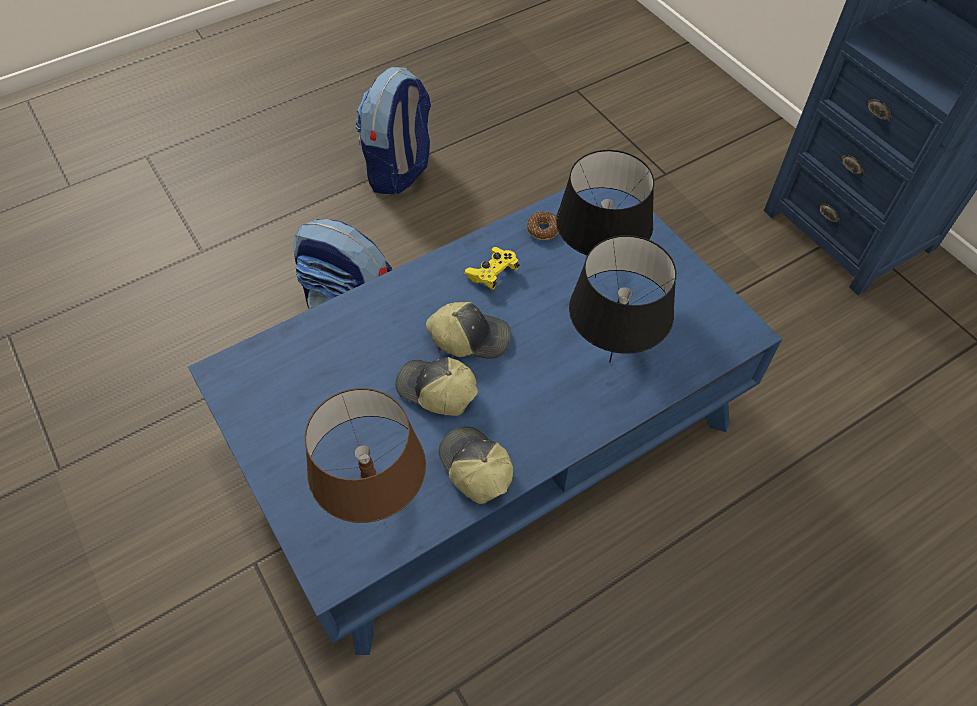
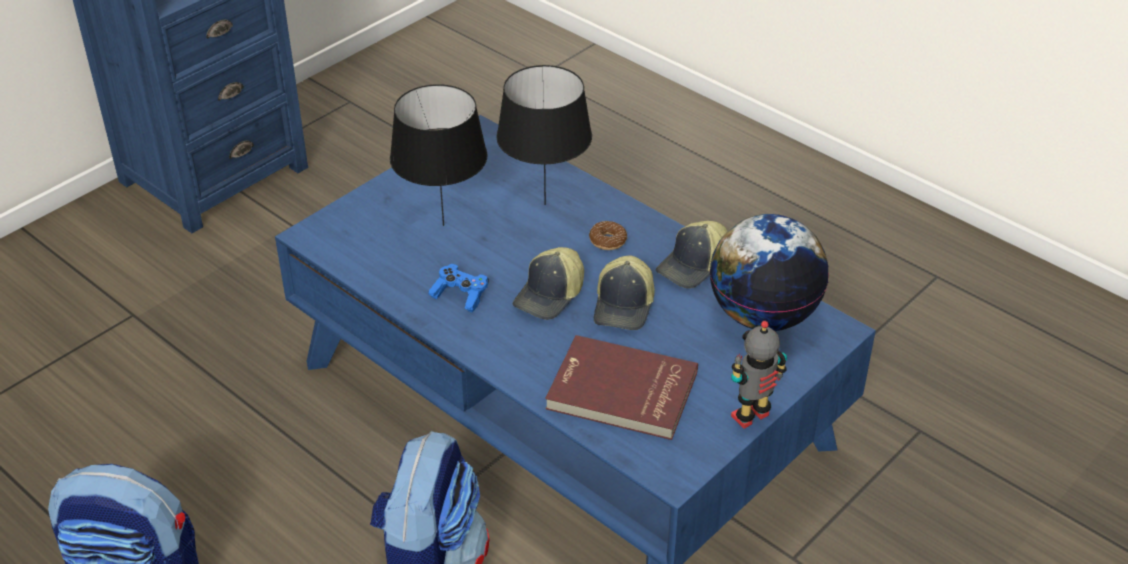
camera: 105 degrees left, 15 degrees down
brown table lamp [305,388,426,523] -> globe [710,214,829,331]
cap [426,302,511,359] -> cap turned 135 degrees counterclockwise [513,247,584,320]
yellow game controller [465,247,520,290] -> blue game controller [428,264,489,312]
donut [527,211,559,240] -> donut moved to [589,221,627,250]
none -> red book [545,335,698,440]
none -> toy robot [731,321,787,429]

